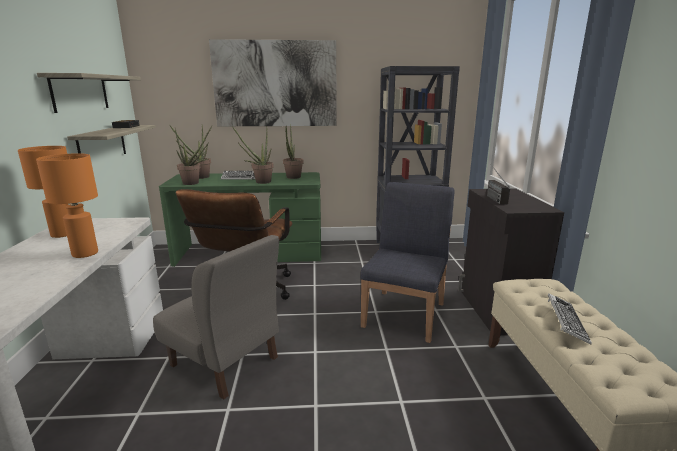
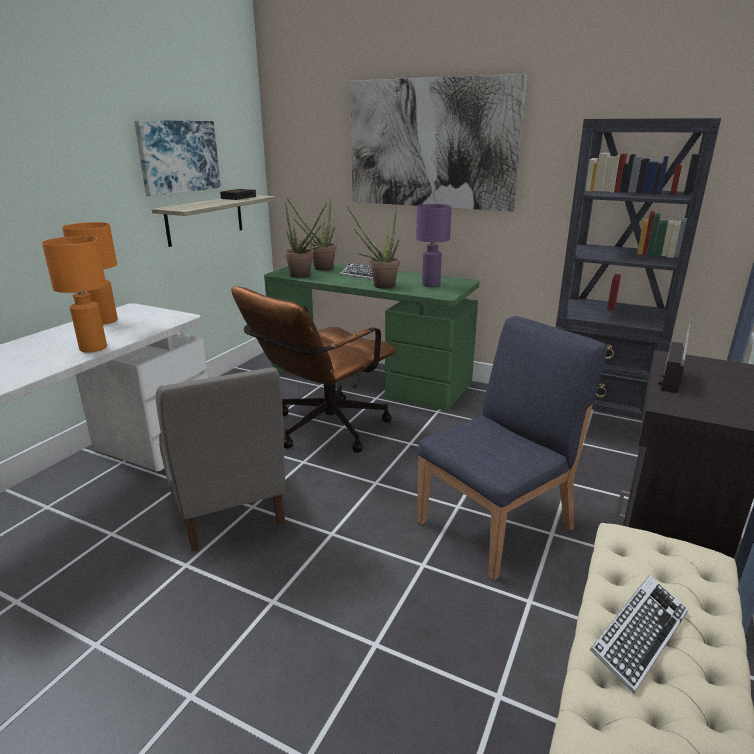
camera: 30 degrees right, 5 degrees up
shelf [37,73,141,113] -> picture [134,120,221,197]
potted plant [283,124,303,179] -> purple table lamp [416,204,452,287]

